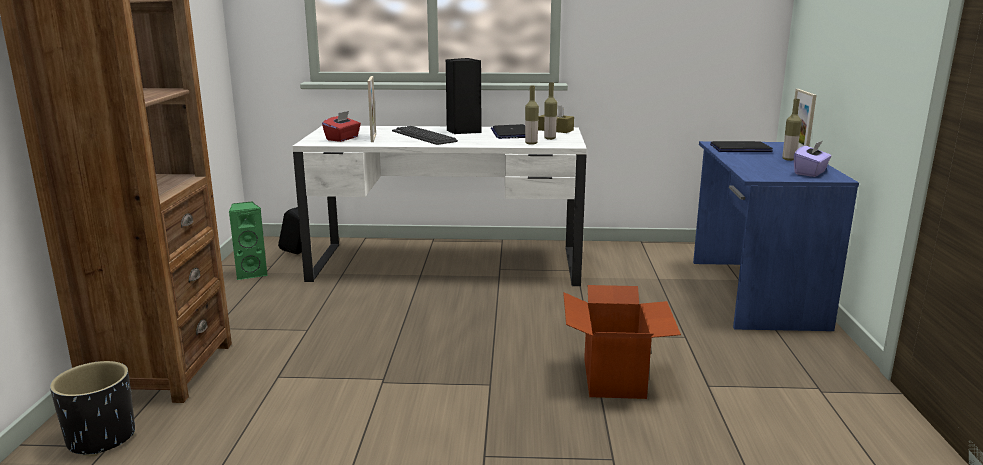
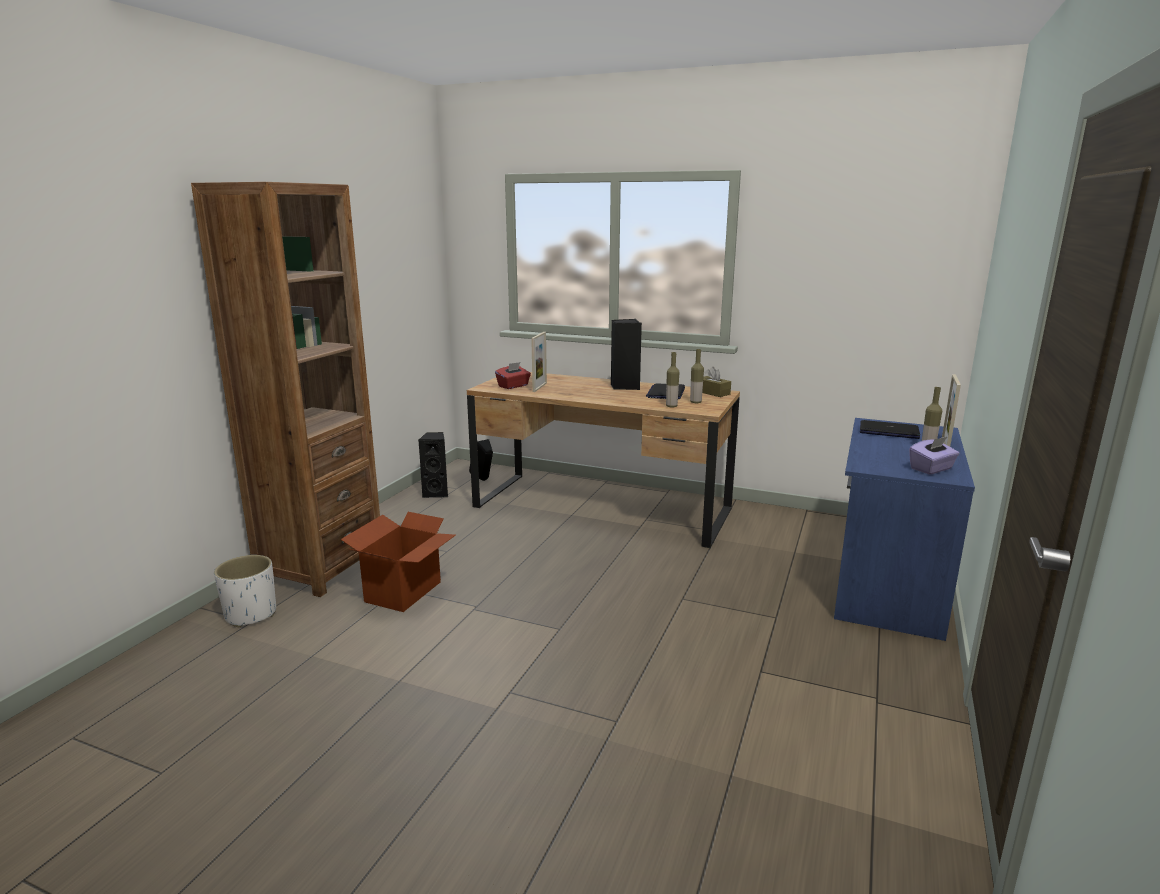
camera: 20 degrees right, 0 degrees up
black planter [50,361,135,457] -> white planter [214,555,276,627]
green speaker [229,201,267,280] -> black speaker [418,432,448,498]
white desk [292,126,587,286] -> brown desk [467,372,740,548]
keyboard [392,126,458,145] -> none
cardboard box [563,285,681,399] -> cardboard box moved to [341,512,456,612]

